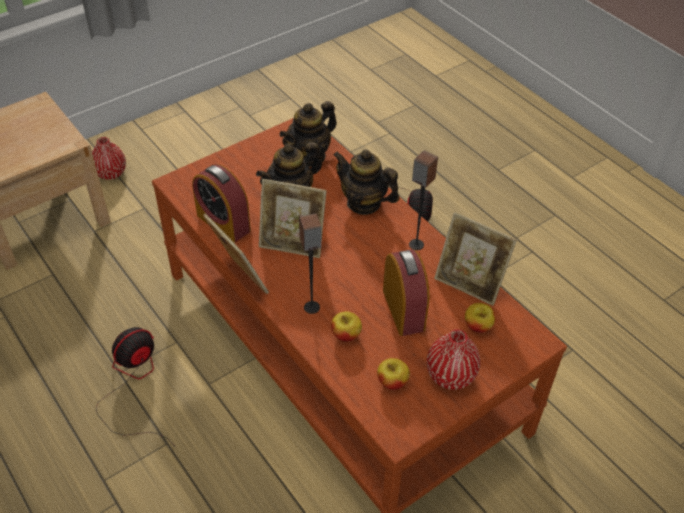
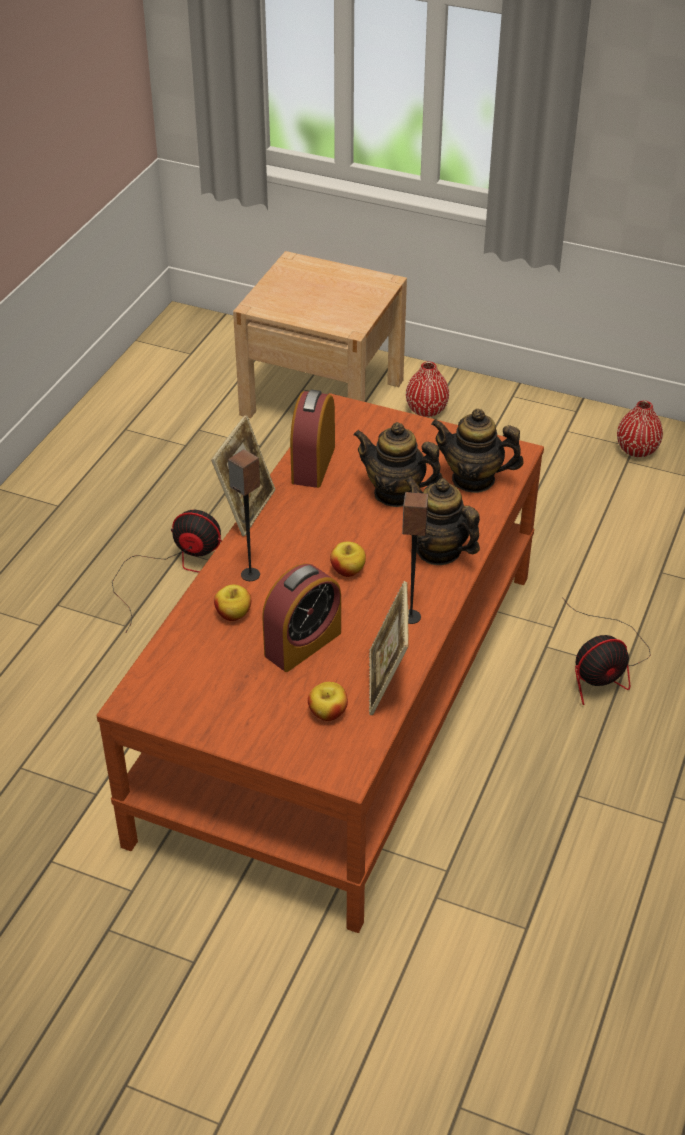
camera: 60 degrees right, 5 degrees down
picture frame [259,179,327,258] -> none
teapot [333,150,400,215] -> teapot turned 45 degrees counterclockwise [405,477,480,565]
apple [377,358,410,390] -> apple moved to [330,542,366,577]
red vase [427,329,480,390] -> red vase moved to [617,401,663,457]

